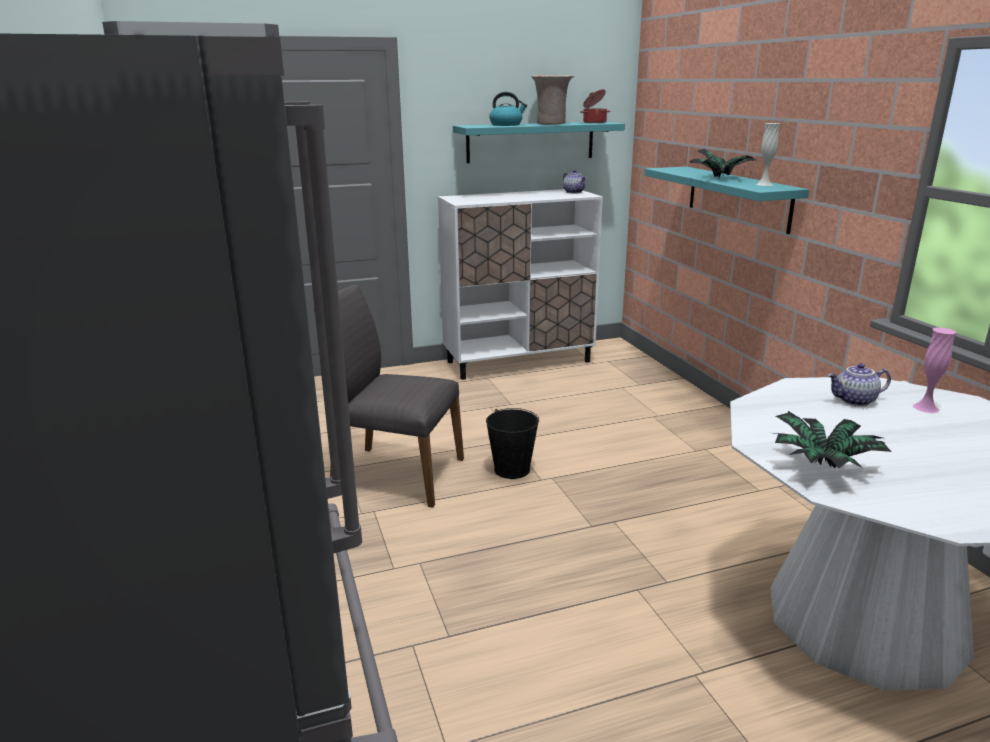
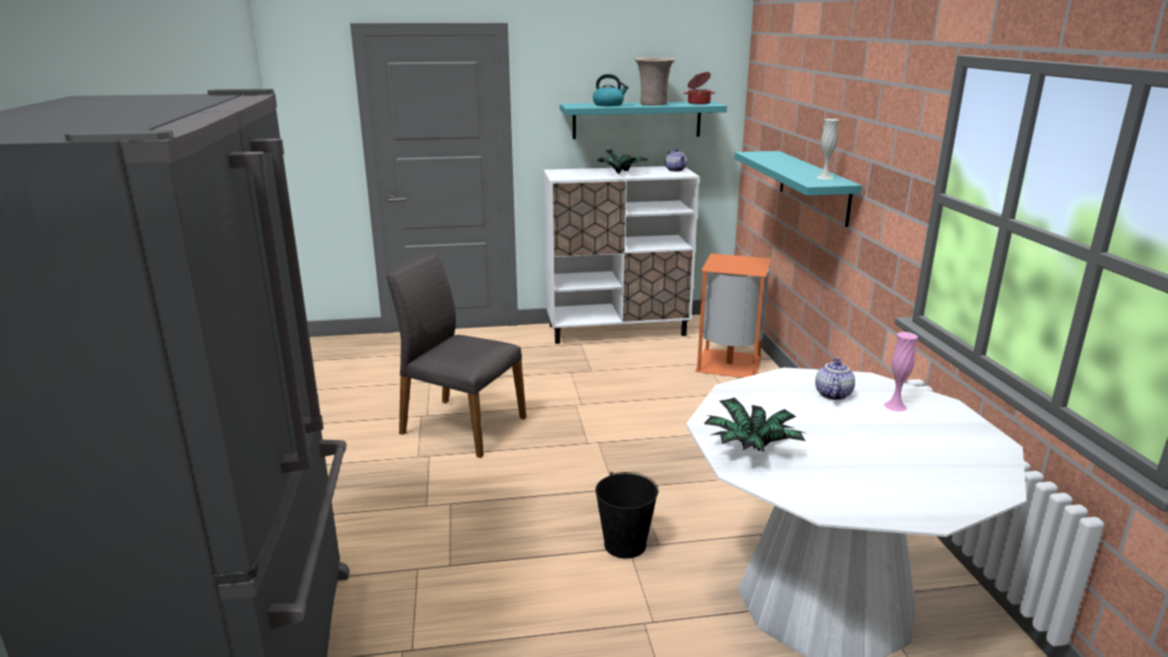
camera: 10 degrees right, 0 degrees up
black bucket [486,408,539,479] -> black bucket moved to [595,472,659,559]
potted plant [690,149,756,178] -> potted plant moved to [596,149,647,174]
teapot [828,363,891,406] -> teapot turned 105 degrees clockwise [815,358,855,400]
none -> orange trash can [695,253,771,378]

